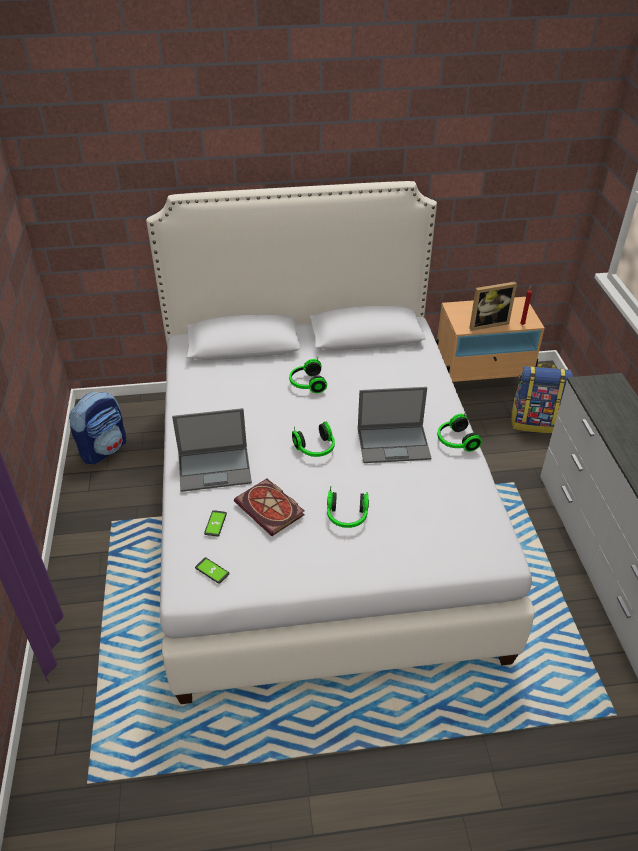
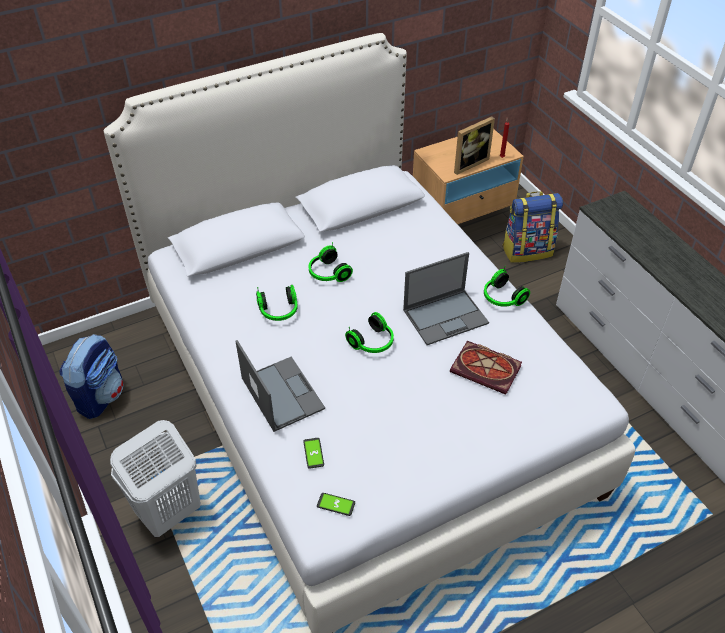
camera: 20 degrees left, 5 degrees up
laptop [172,408,252,492] -> laptop turned 90 degrees counterclockwise [236,340,325,432]
book [234,479,305,536] -> book moved to [450,341,522,395]
headphones [327,486,369,528] -> headphones moved to [256,285,298,321]
none -> white laundry basket [110,420,201,537]

